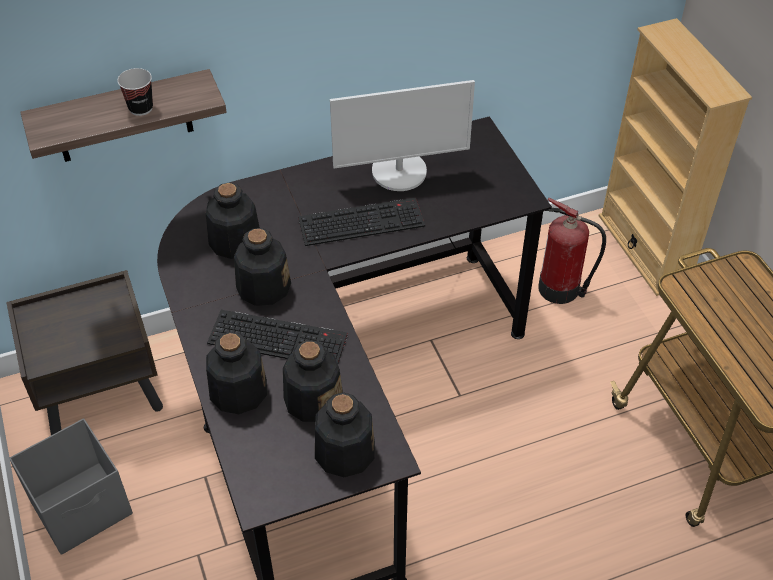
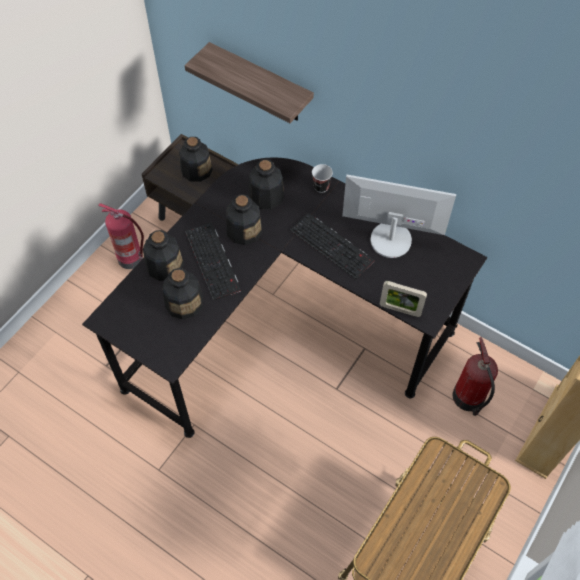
camera: 55 degrees right, 10 degrees up
grey storage box [9,418,133,555] -> fire extinguisher [98,203,144,269]
cup [117,68,153,116] -> cup moved to [312,164,333,193]
bottle [315,392,375,477] -> bottle moved to [179,137,213,182]
monitor [330,80,475,191] -> monitor turned 150 degrees clockwise [342,175,456,258]
none -> picture frame [380,281,427,317]

